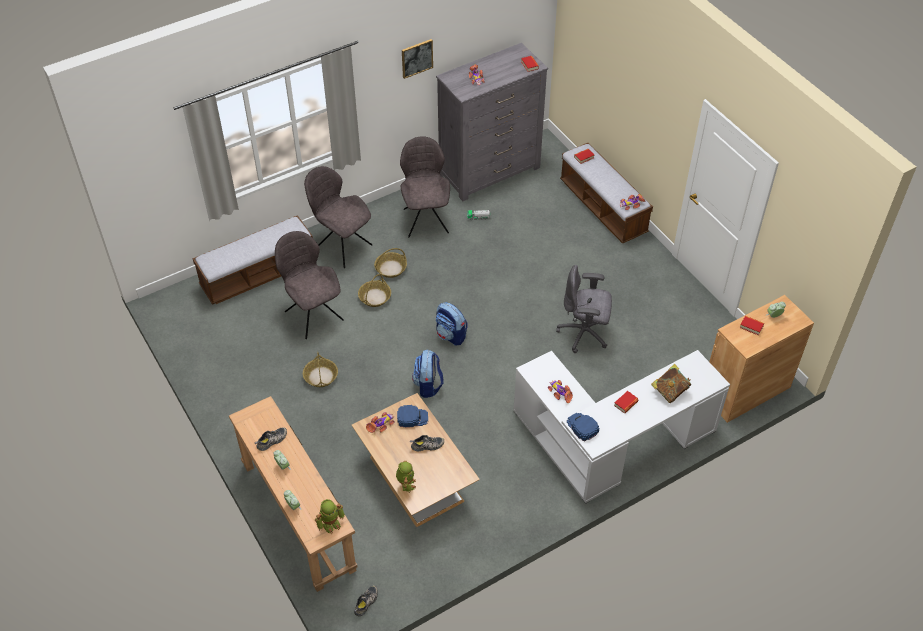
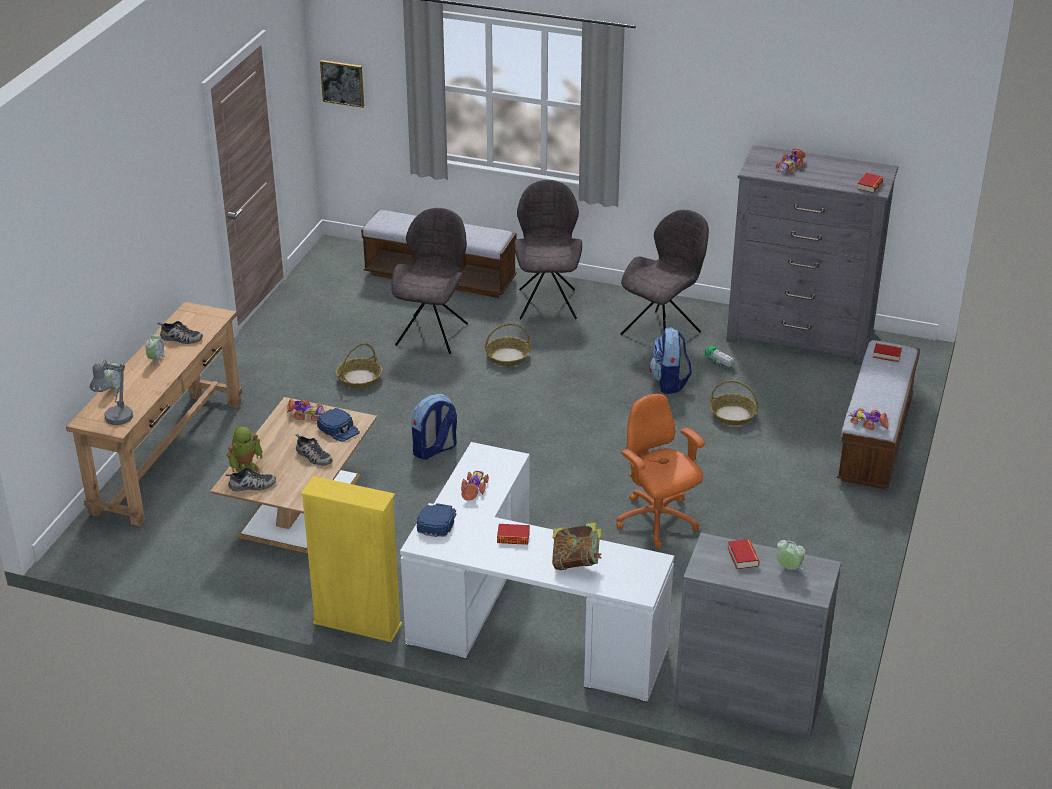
camera: 50 degrees right, 15 degrees down
toy robot [315,499,345,534] -> grey table lamp [90,360,133,425]
shoe [354,585,378,616] -> shoe moved to [225,468,276,491]
basket [374,248,407,278] -> basket moved to [710,380,758,426]
picture [402,39,433,79] -> picture moved to [320,60,364,108]
backpack [436,302,468,346] -> backpack moved to [649,327,692,394]
grey office chair [556,265,612,353] -> orange office chair [616,394,705,548]
brown cabinet [709,295,814,423] -> grey cabinet [674,533,841,739]
none -> yellow bookcase [301,476,402,642]

